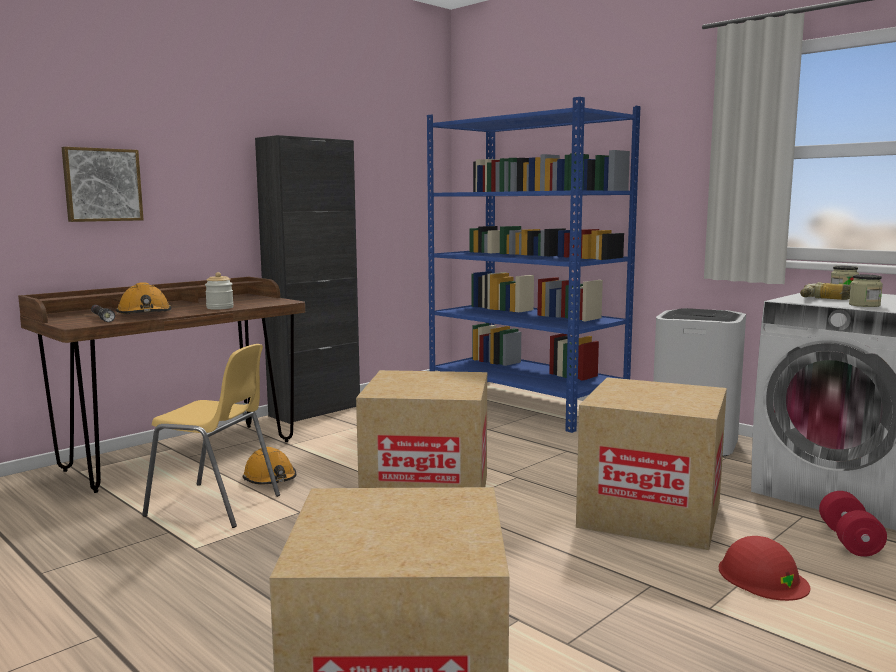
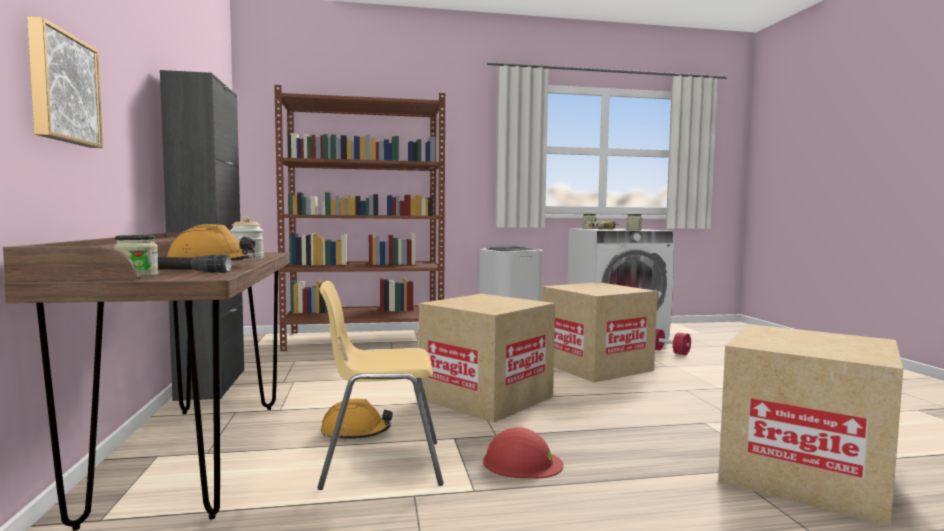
camera: 55 degrees left, 5 degrees down
yellow chair [142,344,280,528] -> yellow chair turned 150 degrees counterclockwise [317,281,444,490]
blue bookcase [427,97,640,433] -> brown bookcase [274,85,445,351]
red hard hat [719,536,810,601] -> red hard hat moved to [483,427,564,478]
none -> jar [113,235,159,278]

